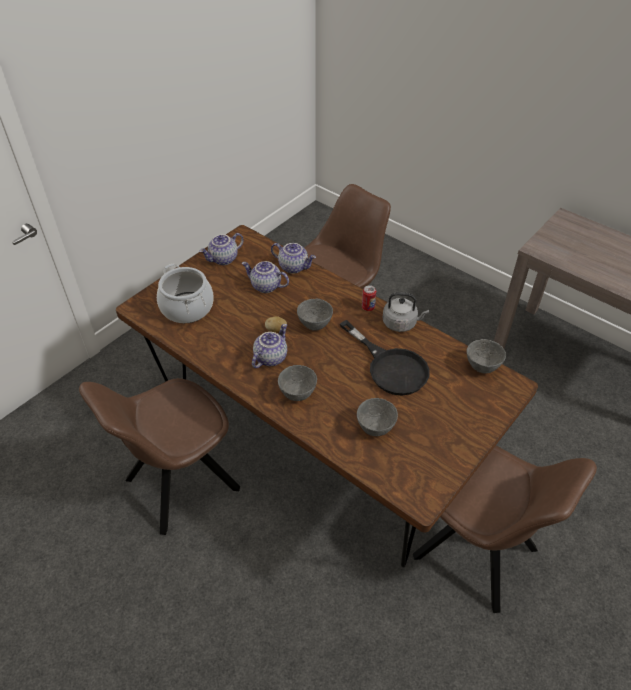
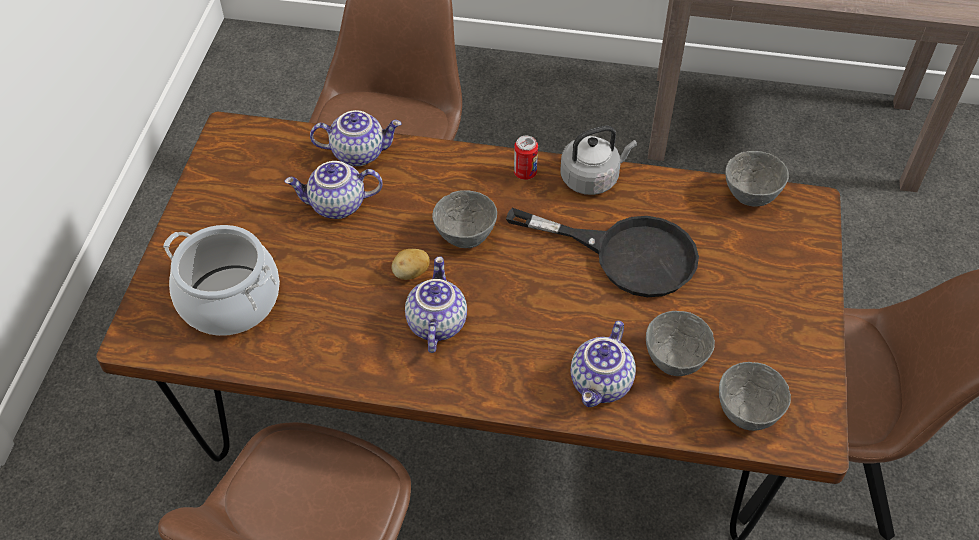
camera: 30 degrees left, 5 degrees up
teapot [199,233,244,265] -> teapot moved to [571,321,636,407]
grey bowl [278,365,317,401] -> grey bowl moved to [719,362,791,431]

